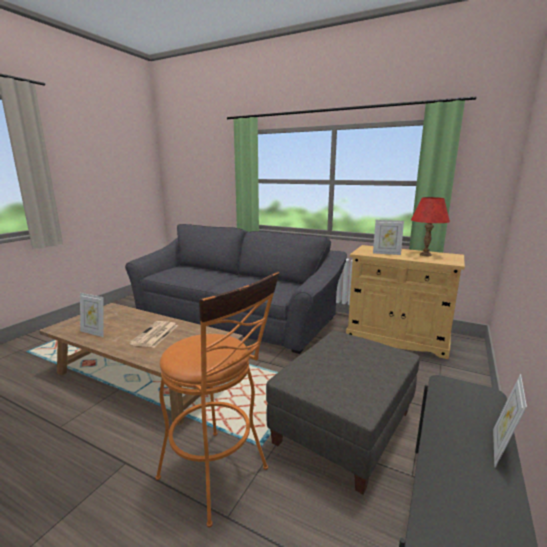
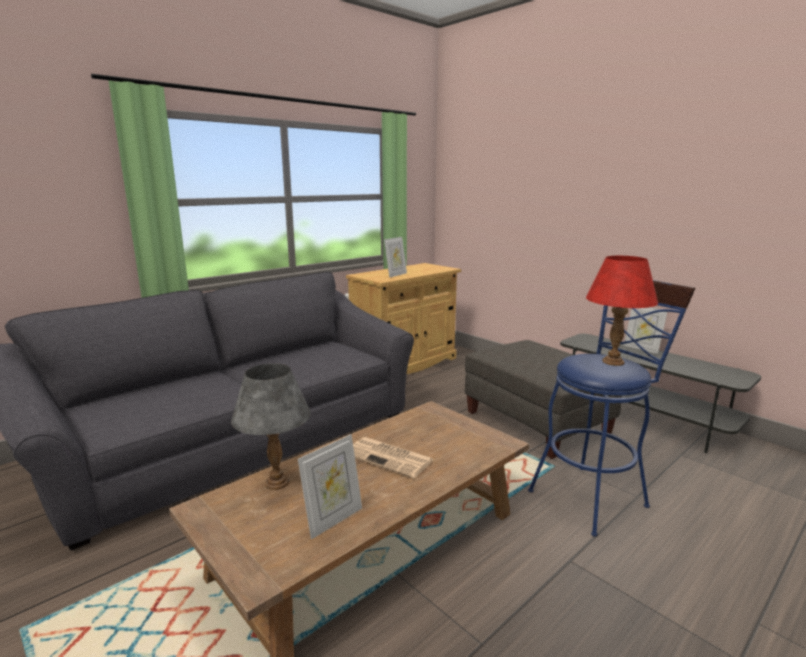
camera: 70 degrees left, 0 degrees up
orange stool [155,271,279,527] -> blue stool [528,280,695,537]
red table lamp [411,197,450,256] -> red table lamp moved to [586,256,658,366]
none -> grey table lamp [231,363,311,490]

